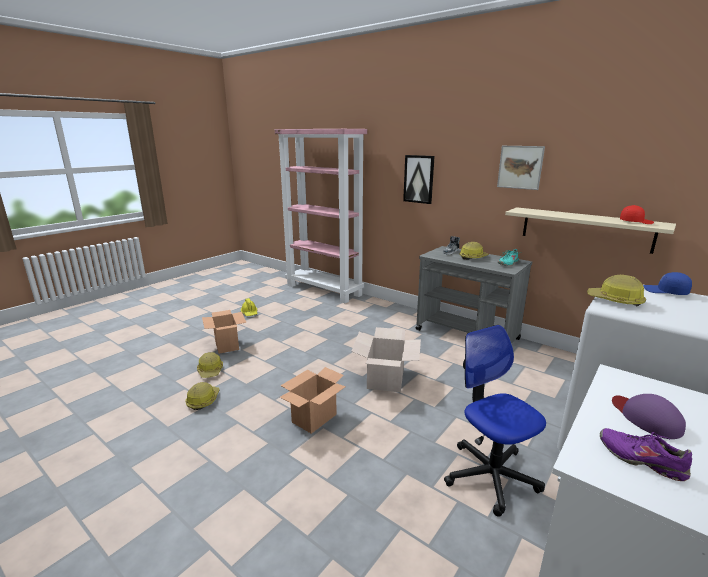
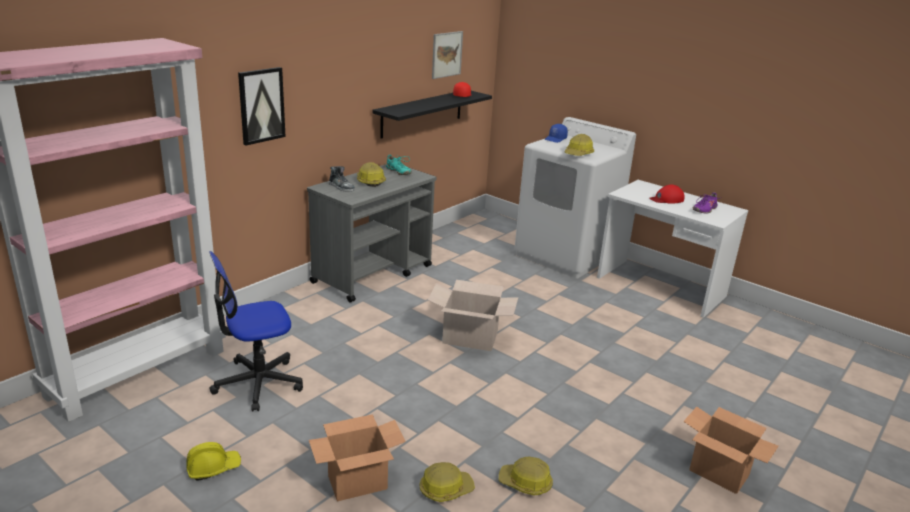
camera: 90 degrees left, 5 degrees up
cardboard box [280,367,346,434] -> cardboard box moved to [683,407,778,494]
office chair [444,325,546,517] -> office chair moved to [209,251,303,412]
picture [497,146,545,190] -> picture moved to [432,31,463,79]
beige shelf [505,207,676,254] -> black shelf [372,91,492,138]
purple cap [612,394,686,439] -> red cap [649,185,685,204]

